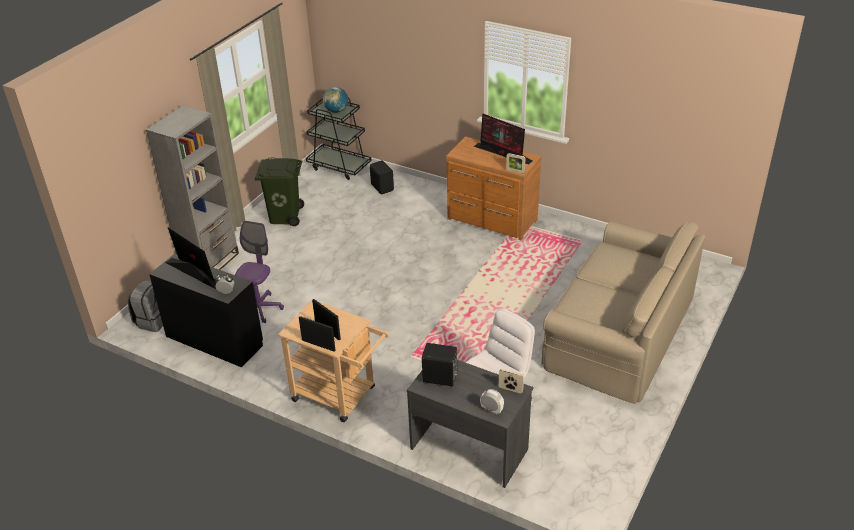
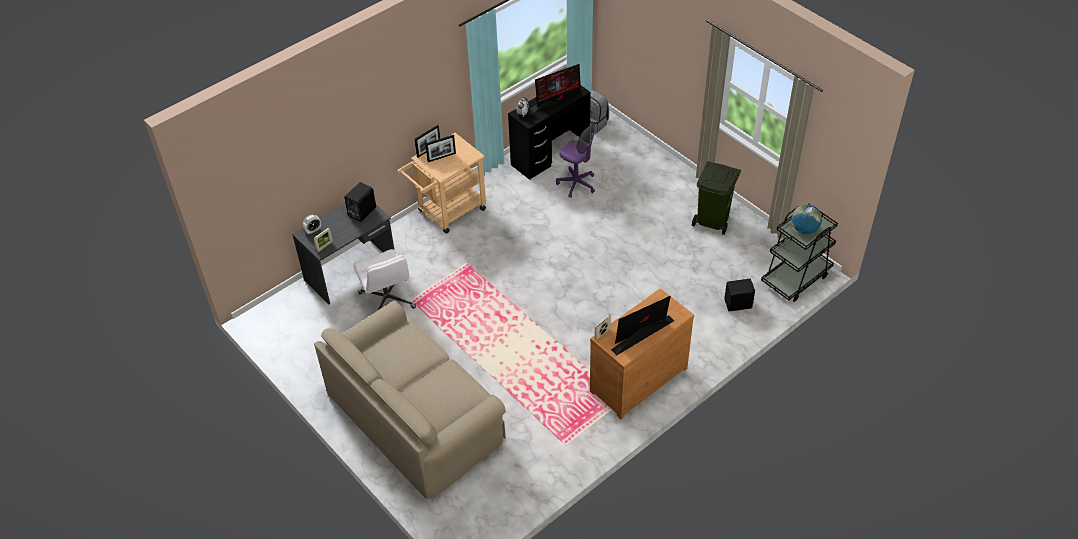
camera: 110 degrees right, 10 degrees up
grey bookcase [146,105,239,270] -> none

